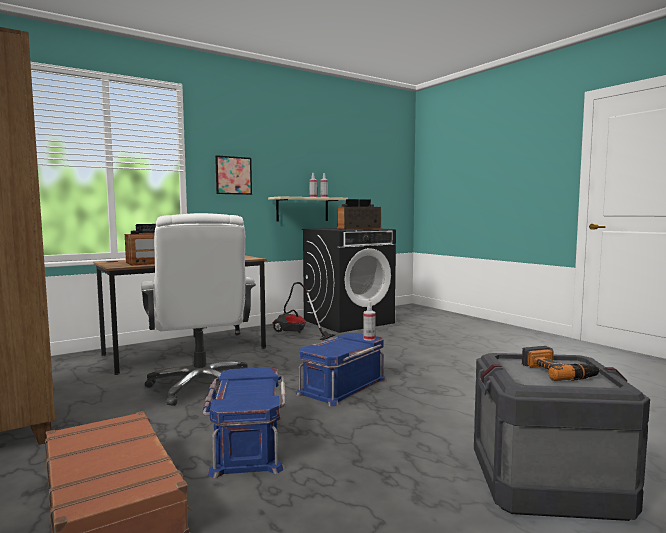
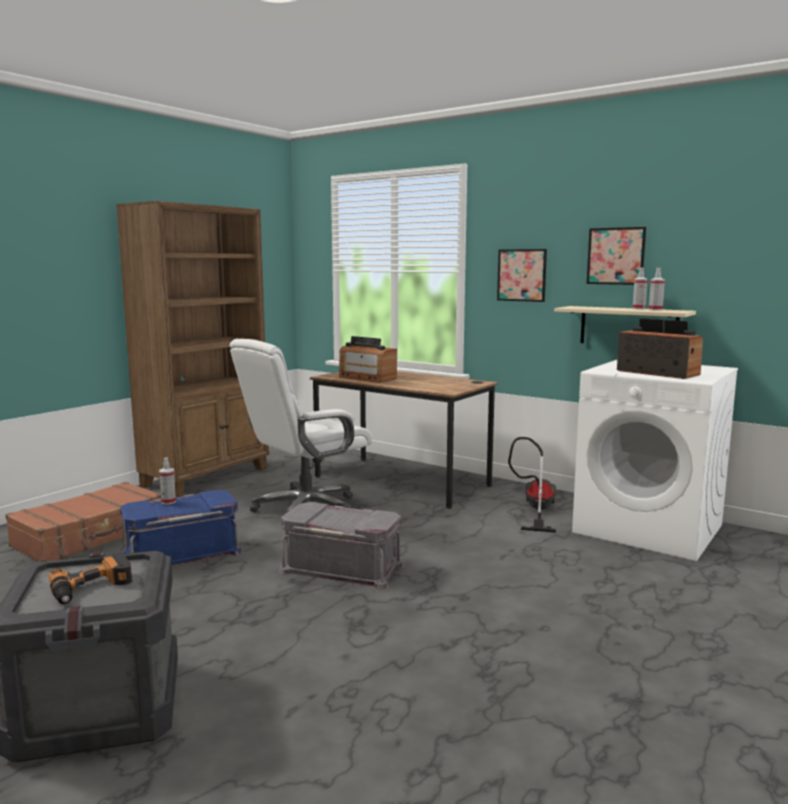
camera: 70 degrees right, 5 degrees up
blue storage box [296,333,387,406] -> grey storage box [278,502,405,590]
black washing machine [302,228,396,333] -> white washing machine [572,360,738,561]
spray bottle [363,302,375,341] -> spray bottle moved to [159,457,176,505]
none -> picture [586,227,646,285]

